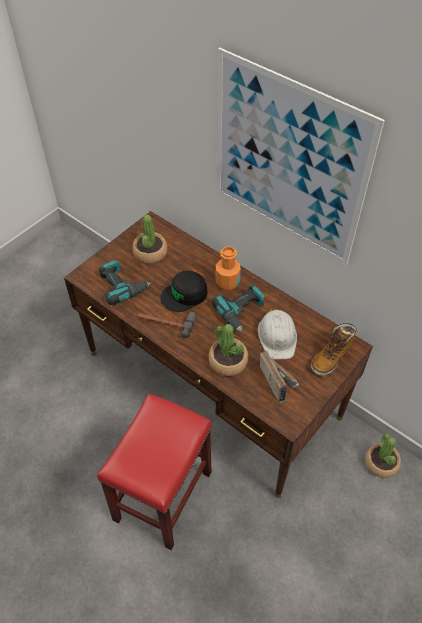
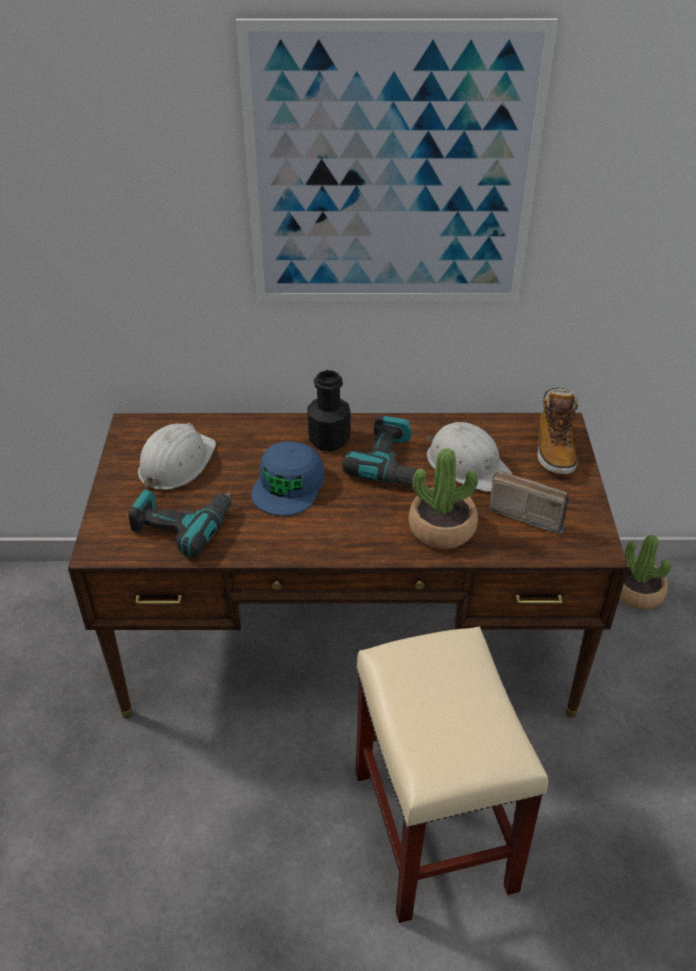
camera: 40 degrees left, 10 degrees down
red stool [97,393,212,550] -> beige stool [356,627,548,924]
potted plant [132,214,167,264] -> white hard hat [138,423,216,490]
hammer [138,312,197,338] -> none
black cap [160,271,208,312] -> blue cap [251,441,324,516]
orange bottle [216,246,241,290] -> black bottle [307,370,350,451]

